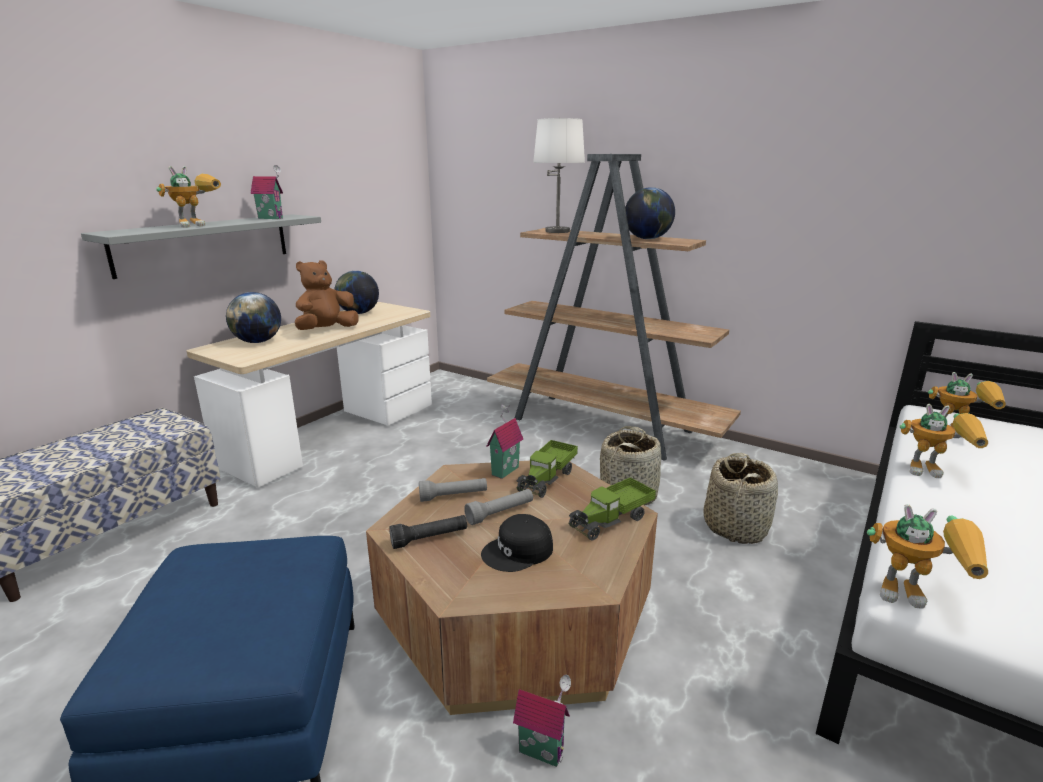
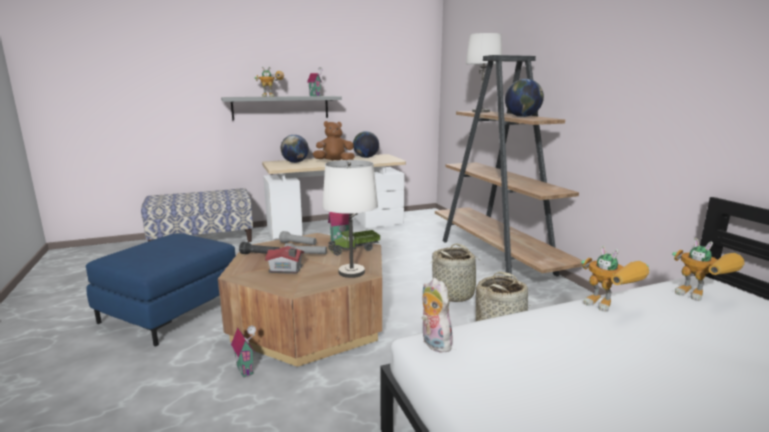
camera: 35 degrees right, 5 degrees down
black cap [481,514,553,572] -> toy house [265,246,304,274]
toy truck [568,477,656,540] -> white table lamp [322,160,378,278]
toy robot [867,504,988,609] -> plush toy [422,278,455,353]

